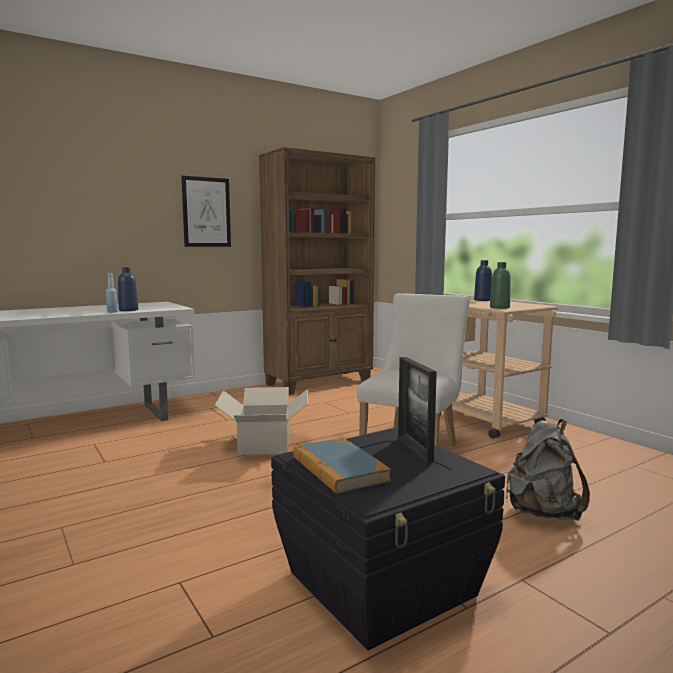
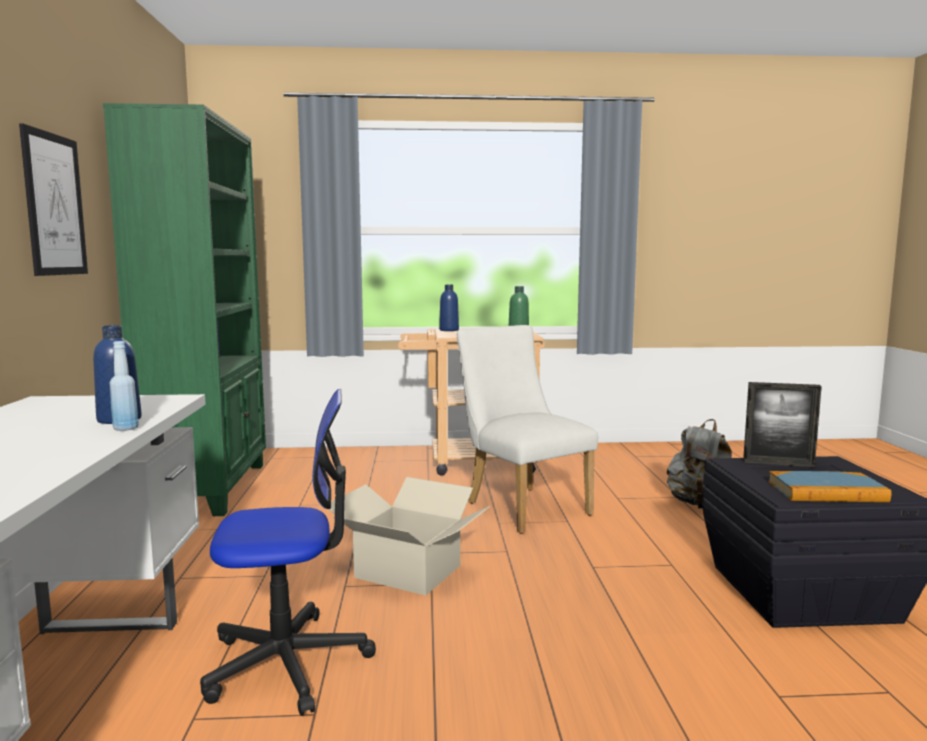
camera: 60 degrees left, 0 degrees up
brown bookcase [259,147,375,395] -> green bookcase [103,103,266,516]
none -> office chair [200,389,376,716]

